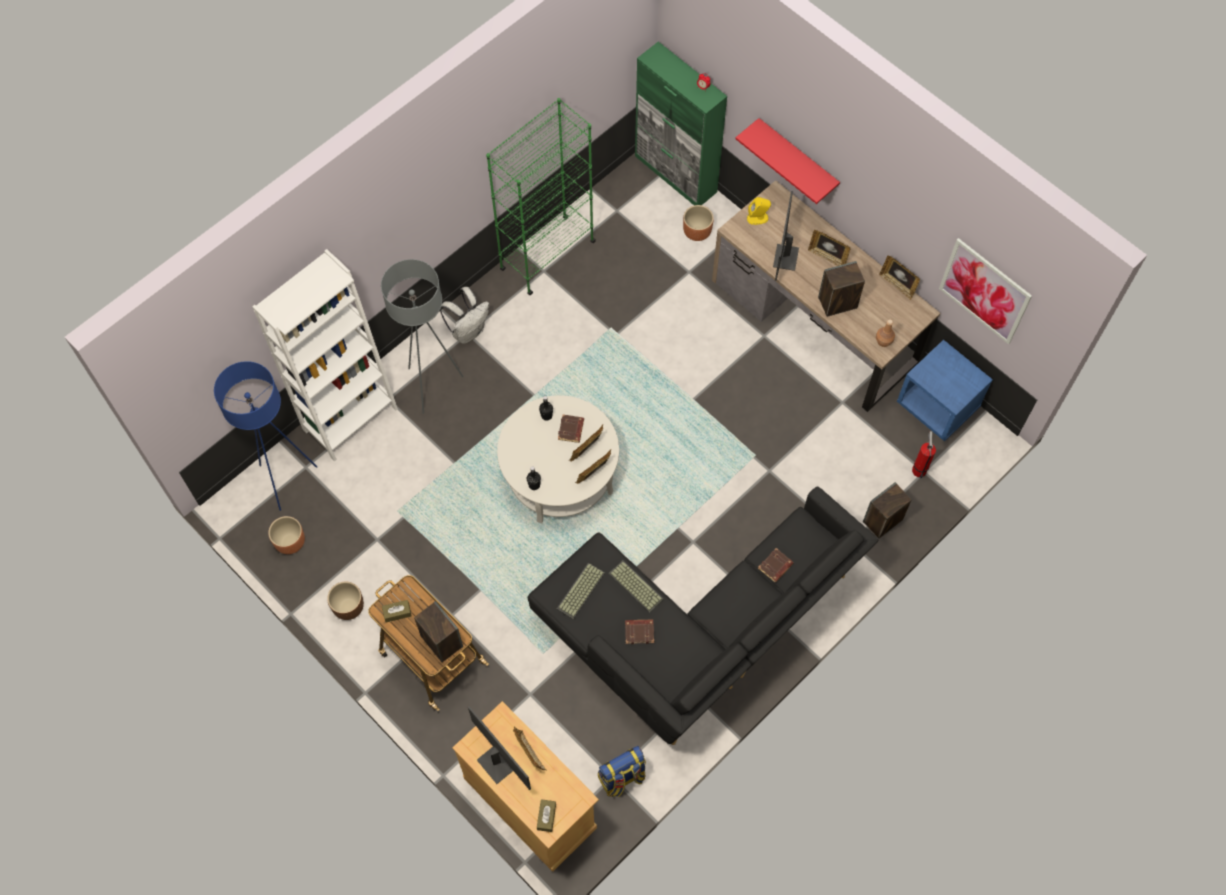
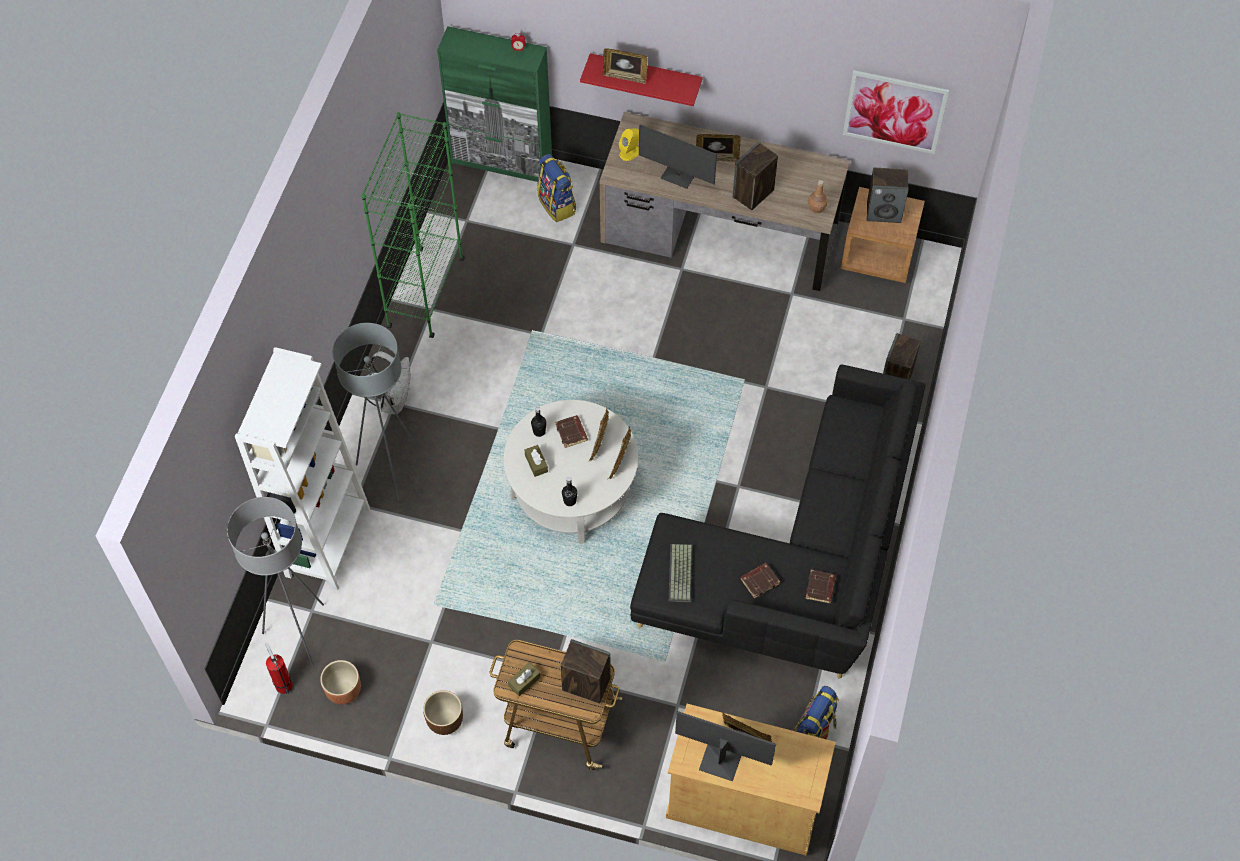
camera: 30 degrees left, 5 degrees down
blue floor lamp [214,361,317,511] -> grey floor lamp [227,497,324,666]
brown tissue box [537,799,556,832] -> brown tissue box moved to [525,445,548,477]
keyboard [609,561,663,613] -> none
brown planter [683,205,714,241] -> backpack [537,154,576,222]
brown book [758,548,793,583] -> brown book moved to [805,570,836,603]
monitor [773,191,799,281] -> monitor turned 45 degrees counterclockwise [639,124,717,189]
picture frame [879,255,920,300] -> picture frame moved to [603,49,648,84]
blue nightstand [897,340,993,442] -> brown nightstand [841,187,925,283]
fire extinguisher [912,431,936,478] -> fire extinguisher moved to [265,642,293,694]
none -> speaker [867,168,909,223]

